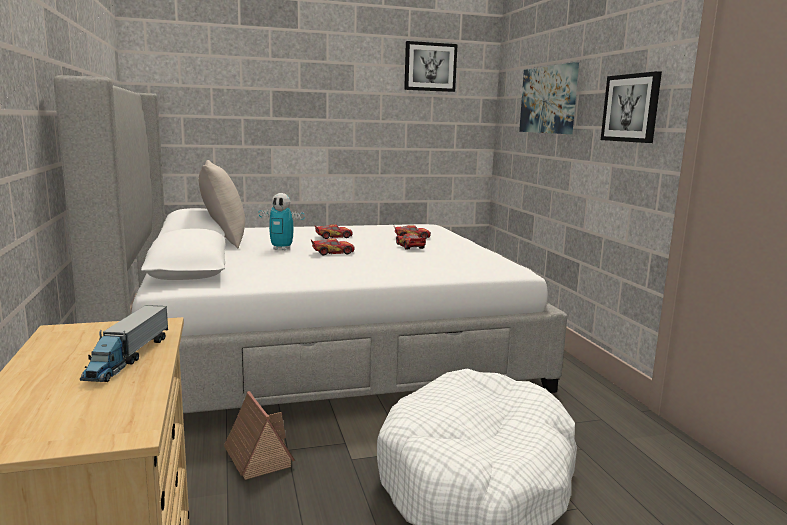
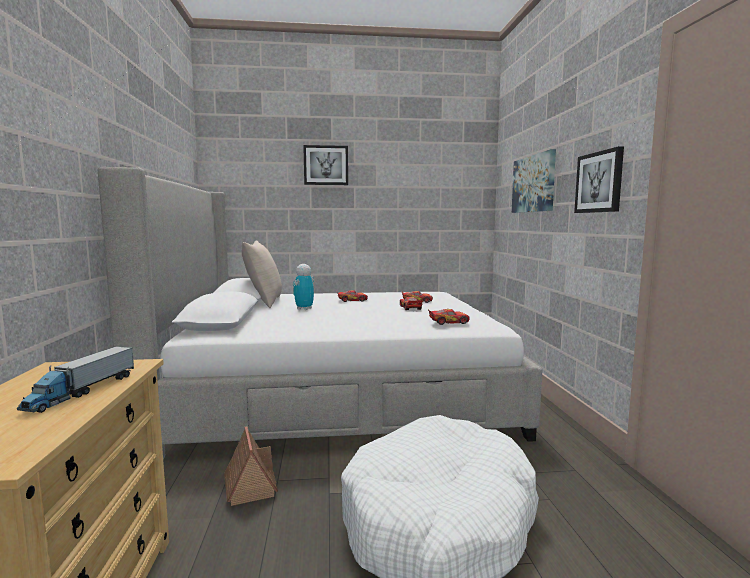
camera: 10 degrees right, 5 degrees down
toy robot [259,193,305,250] -> toy robot turned 90 degrees clockwise [293,264,314,310]
toy car [311,238,355,255] -> toy car moved to [428,309,470,325]
picture [404,41,458,92] -> picture moved to [303,145,348,185]

